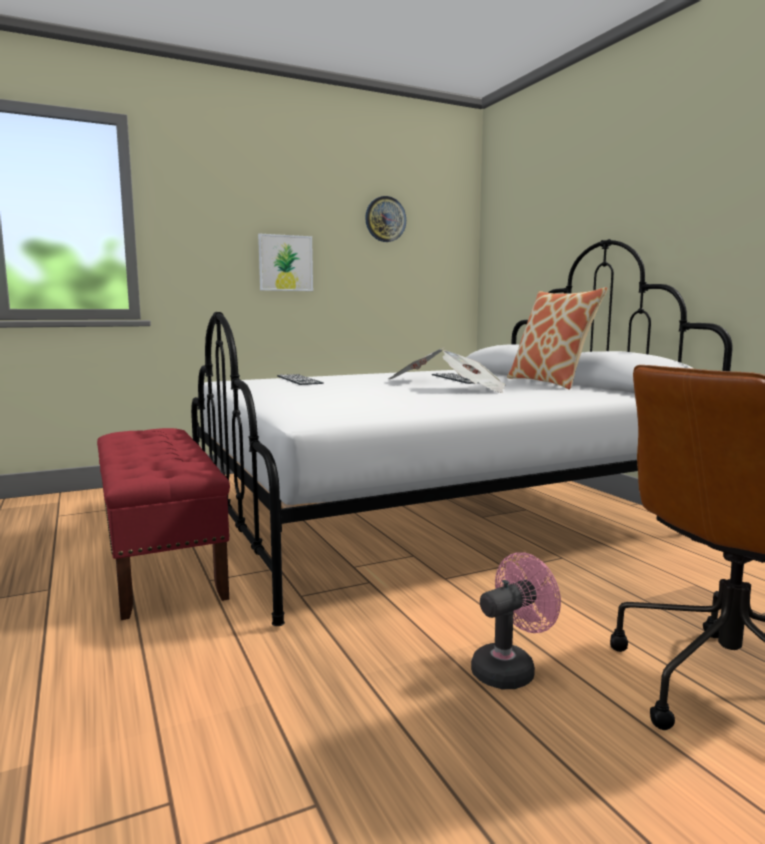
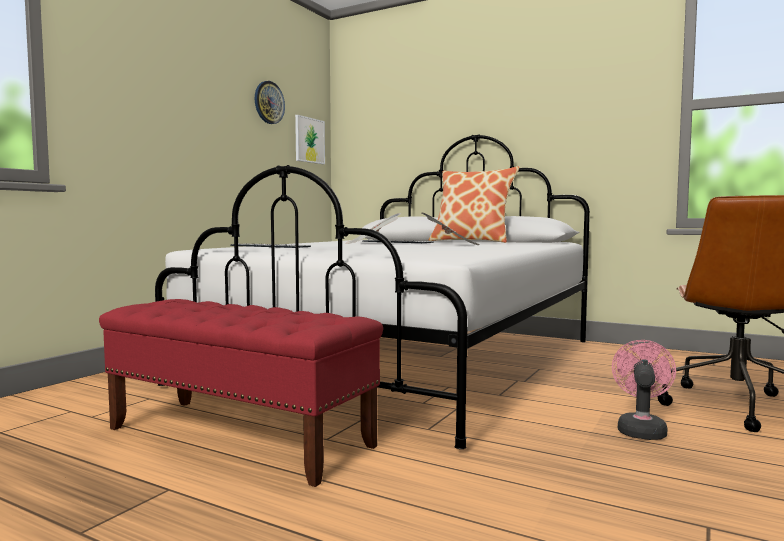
camera: 35 degrees left, 5 degrees down
picture [258,234,313,291] -> picture moved to [295,115,325,164]

